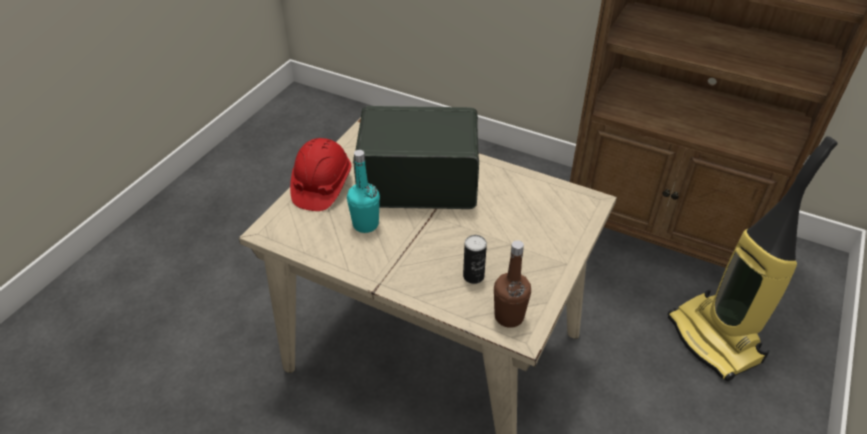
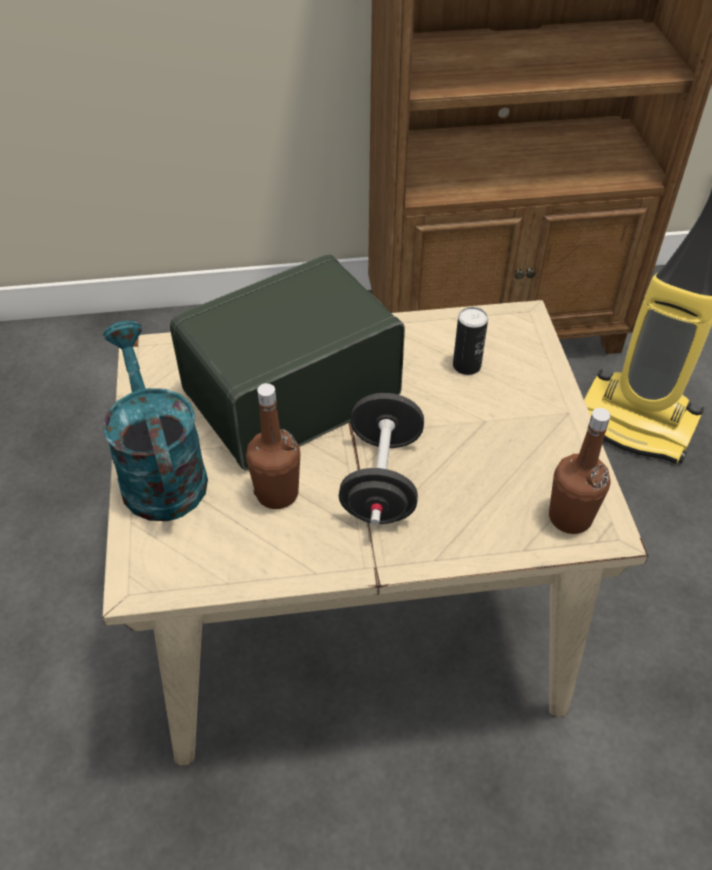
camera: 35 degrees left, 5 degrees up
red hard hat [290,138,351,211] -> turquoise watering can [103,321,208,521]
turquoise bottle [347,150,380,233] -> brown bottle [246,383,300,509]
can [463,235,487,284] -> can moved to [453,307,488,375]
none -> black dumbbell [339,393,424,525]

